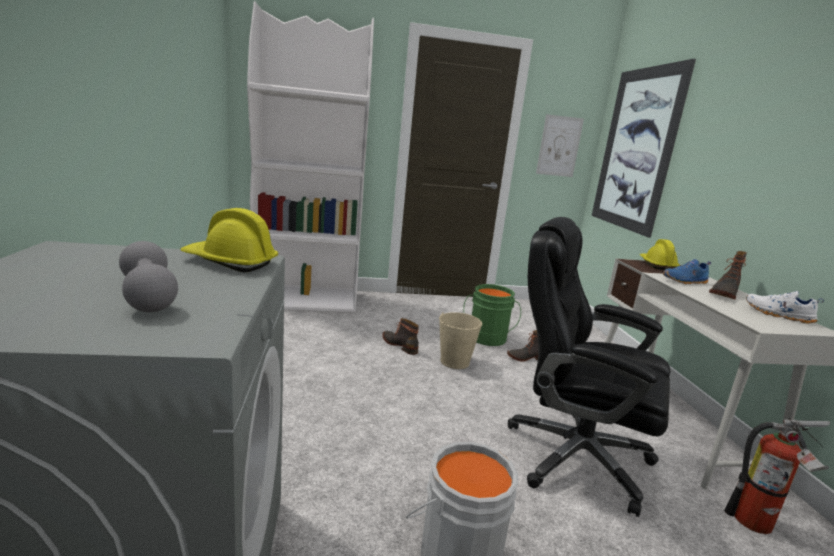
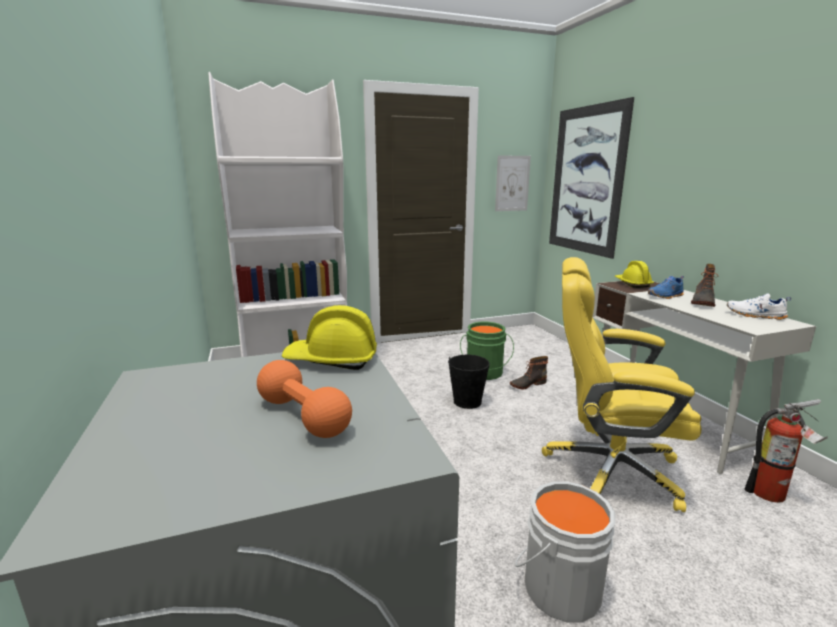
camera: 10 degrees left, 0 degrees up
grey dumbbell [119,241,178,312] -> orange dumbbell [257,360,352,438]
boot [382,318,419,355] -> none
beige bucket [439,312,482,369] -> black bucket [448,355,490,409]
black office chair [508,217,670,517] -> yellow office chair [542,257,702,512]

